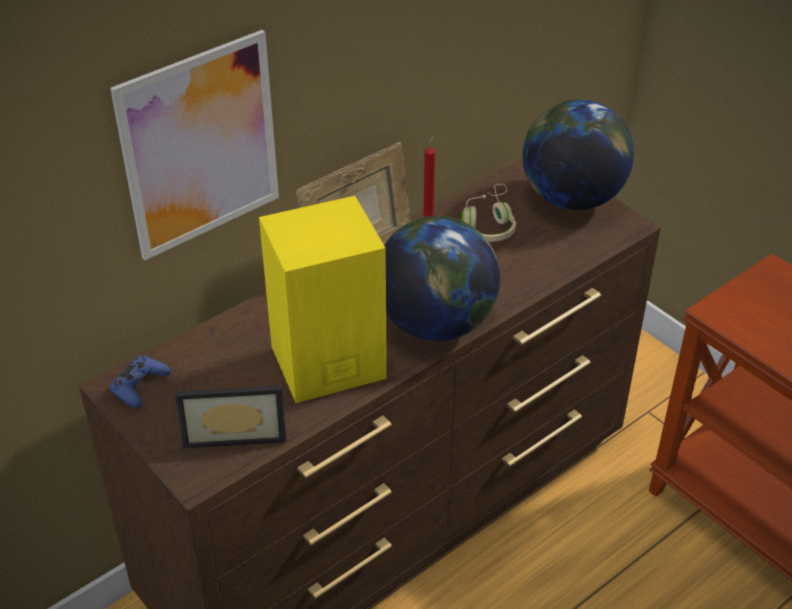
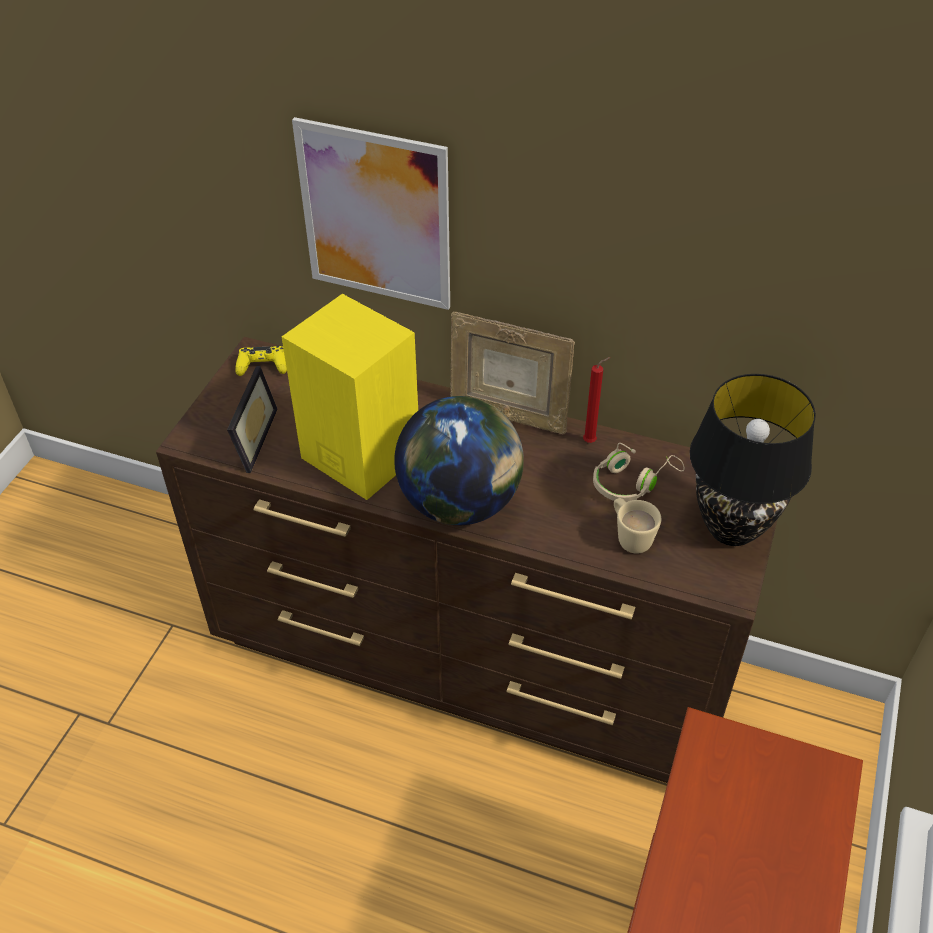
camera: 60 degrees right, 5 degrees up
blue game controller [109,355,171,408] -> yellow game controller [235,346,287,376]
picture frame [175,385,286,449] -> picture frame turned 135 degrees counterclockwise [227,366,278,473]
globe [522,99,634,210] -> black table lamp [690,374,816,546]
none -> beige mug [614,498,661,554]

